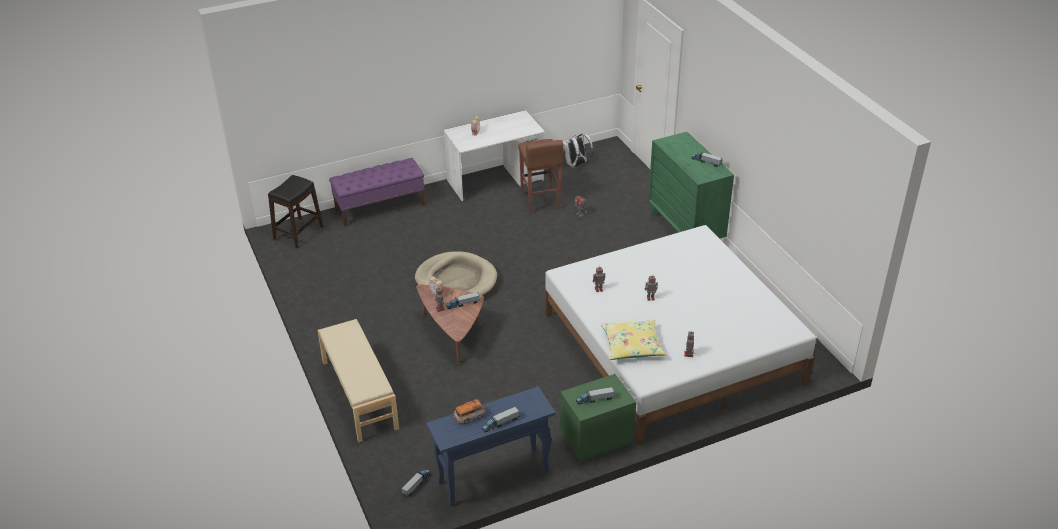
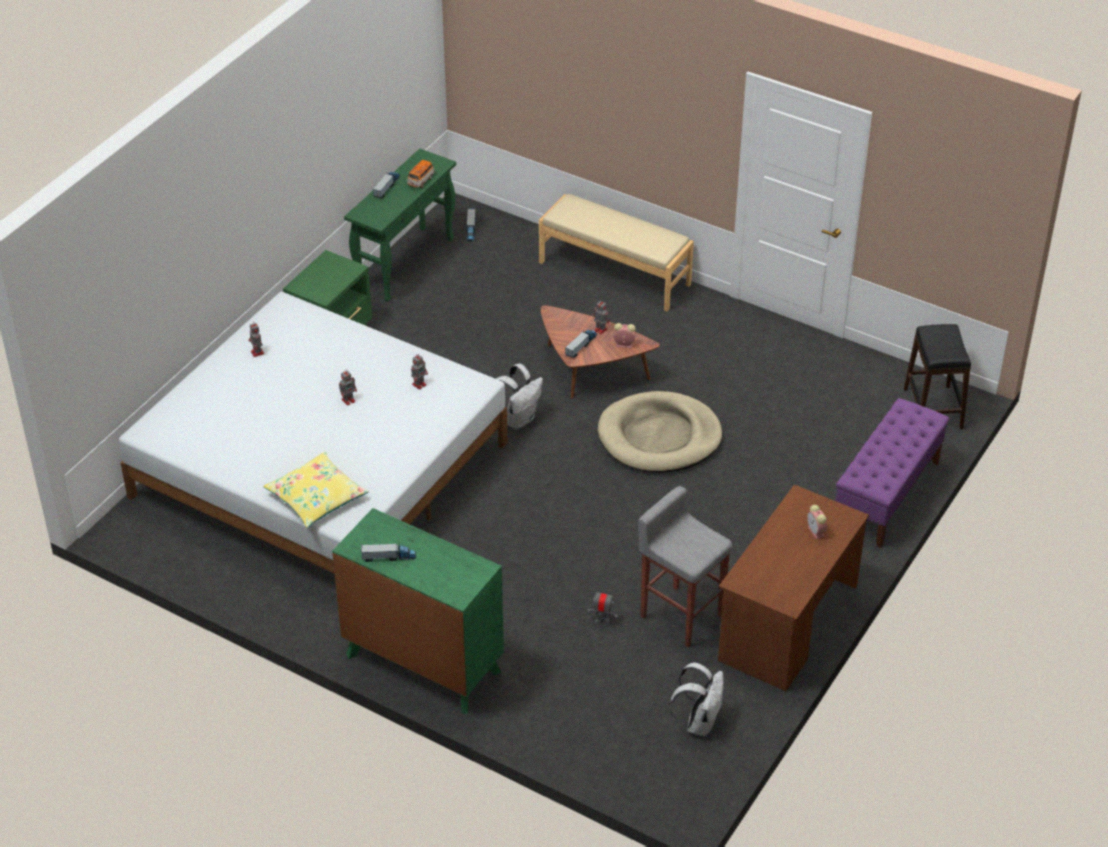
camera: 145 degrees right, 5 degrees up
blue console table [426,386,556,506] -> green console table [344,149,456,302]
white desk [443,110,545,201] -> brown desk [718,485,869,691]
brown stool [518,139,563,214] -> grey stool [638,486,733,648]
toy truck [576,387,615,405] -> none
yellow pillow [601,320,666,360] -> yellow pillow moved to [263,452,369,528]
none -> white backpack [496,363,543,430]

